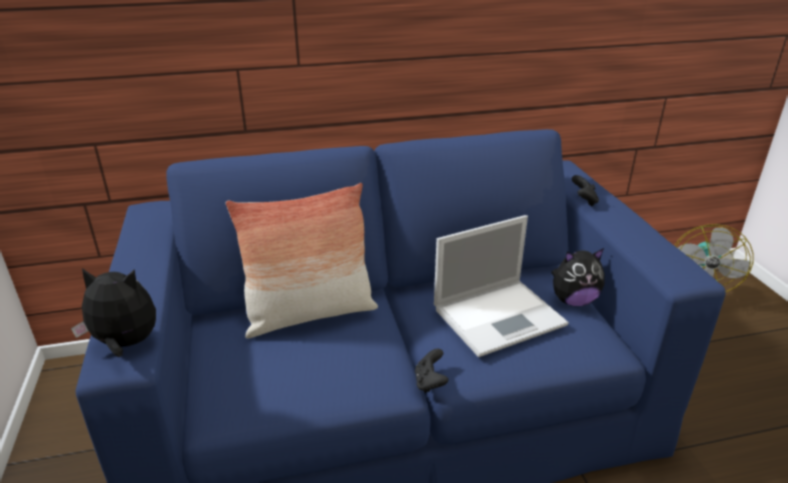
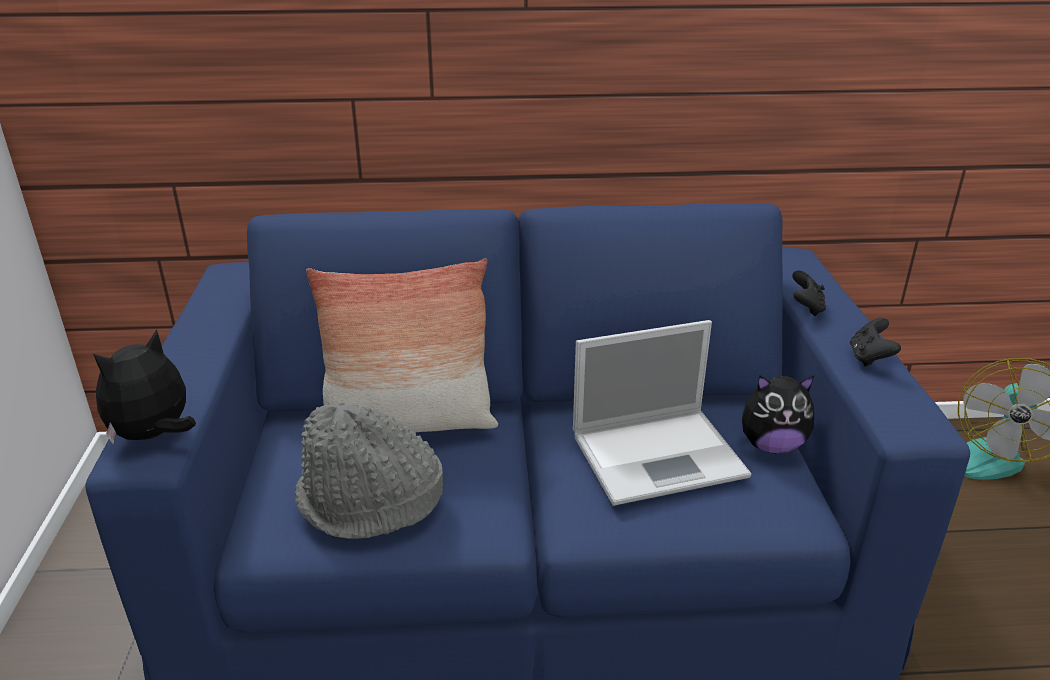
camera: 10 degrees right, 0 degrees up
plush toy [71,268,156,357] -> plush toy turned 60 degrees counterclockwise [93,329,196,444]
black game controller [415,349,448,393] -> black game controller moved to [850,318,901,366]
none -> grey hat [295,402,443,539]

